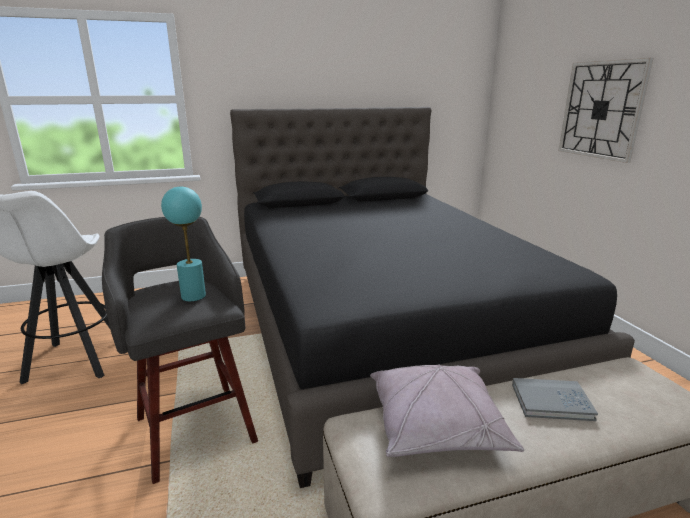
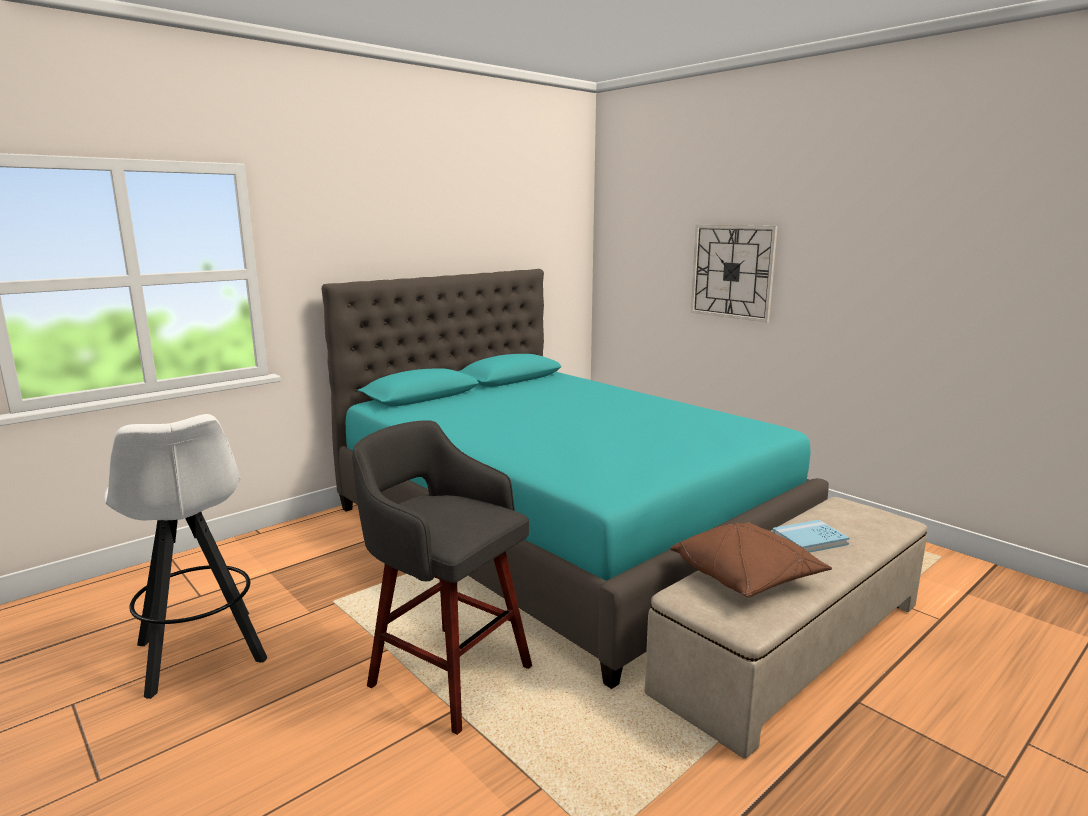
camera: 25 degrees left, 5 degrees down
turquoise table lamp [161,187,206,302] -> none
black bed [230,107,635,488] -> turquoise bed [322,269,829,689]
purple pillow [370,364,524,457] -> brown pillow [670,522,832,597]
grey book [512,378,598,421] -> blue book [772,520,850,553]

